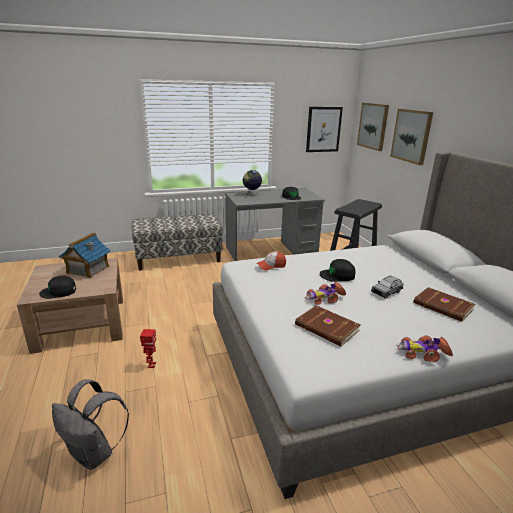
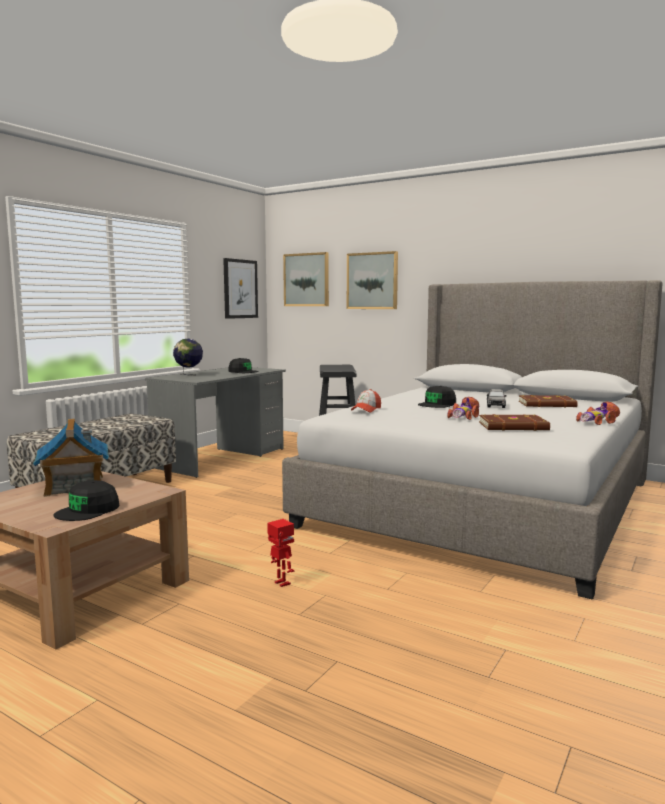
camera: 40 degrees left, 15 degrees down
grey backpack [52,379,129,470] -> none

